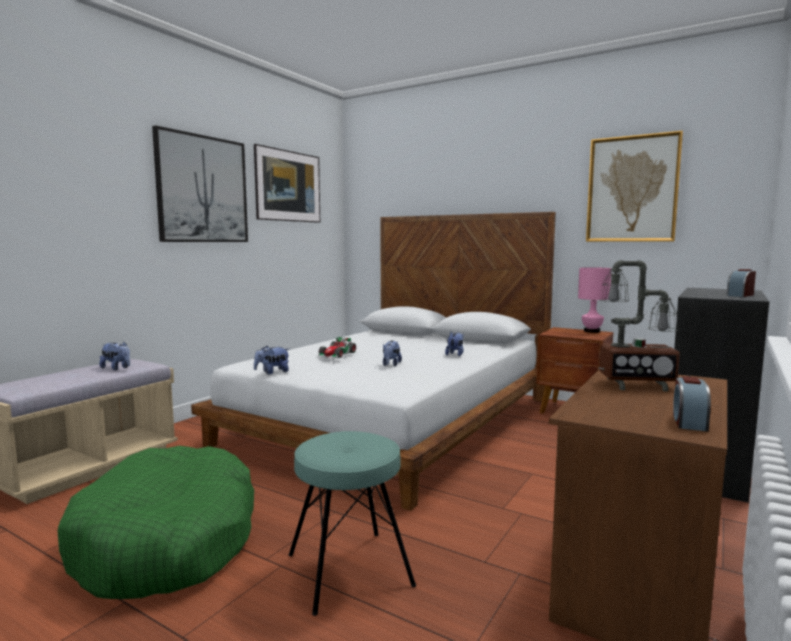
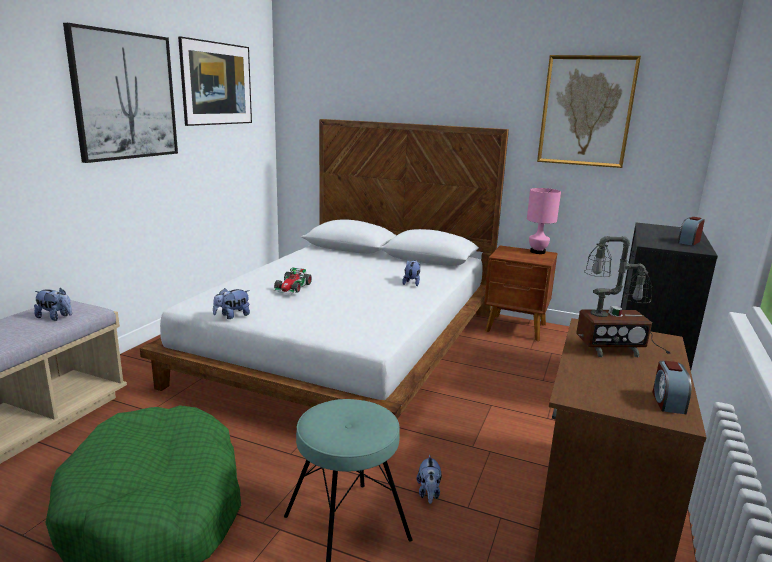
camera: 10 degrees left, 10 degrees up
plush toy [383,340,402,366] -> plush toy moved to [417,454,442,504]

